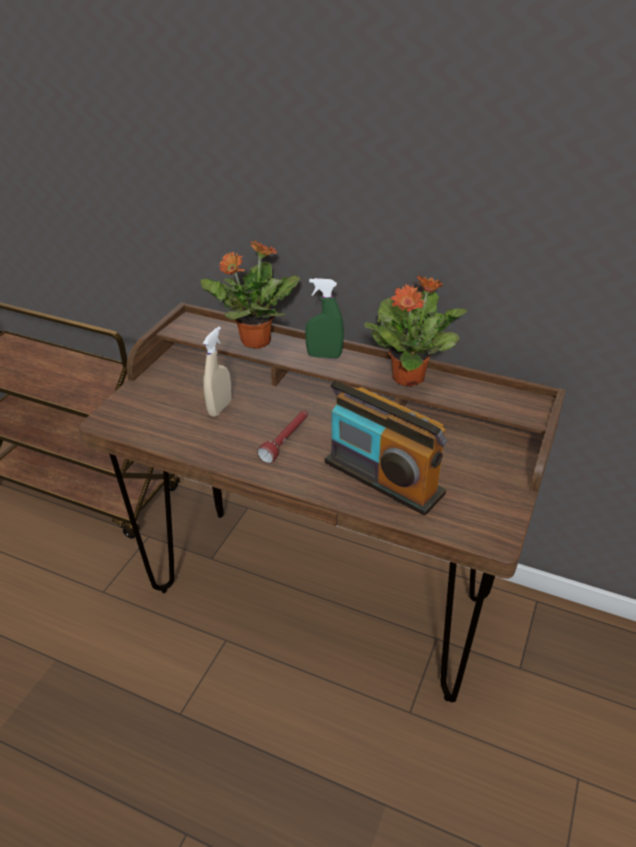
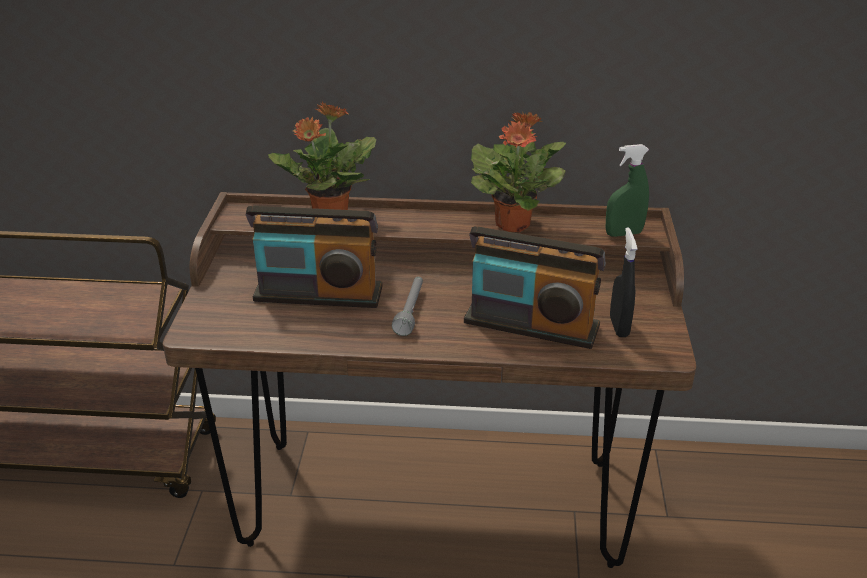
camera: 20 degrees left, 5 degrees down
beige spray bottle [203,326,232,417] -> radio [246,206,383,308]
red flashlight [257,410,308,463] -> grey flashlight [392,277,423,336]
green spray bottle [305,278,344,358] -> green spray bottle moved to [606,144,649,237]
none -> black spray bottle [610,227,637,337]

